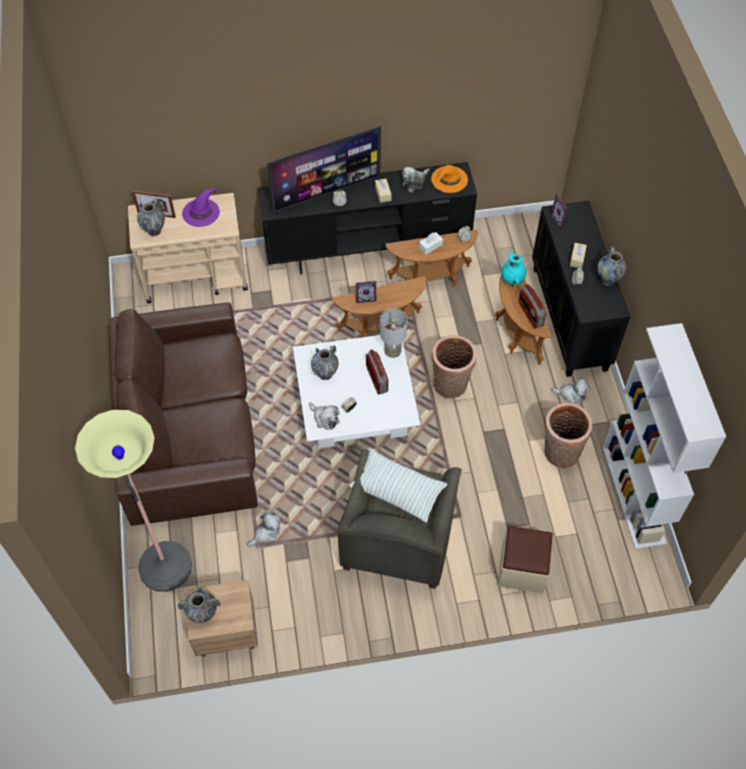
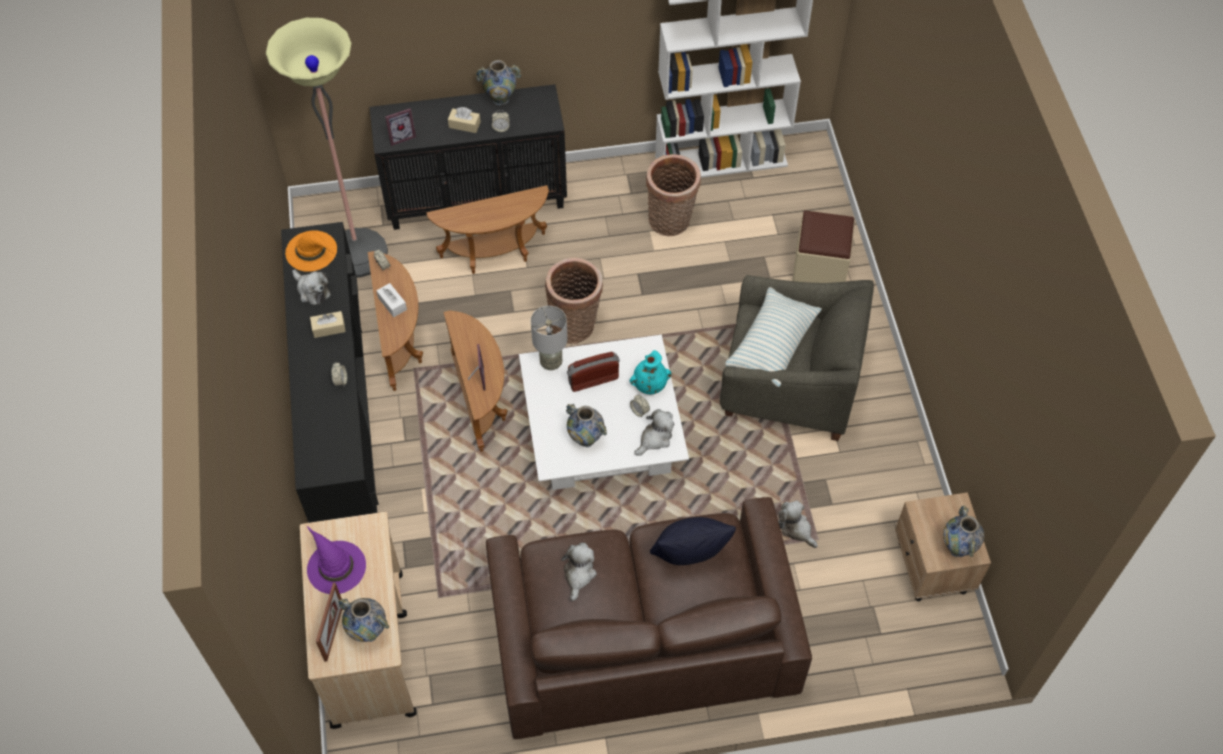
camera: 90 degrees left, 0 degrees up
floor lamp [75,410,192,592] -> floor lamp moved to [266,18,388,278]
television [267,126,381,214] -> none
turquoise vase [501,253,526,286] -> turquoise vase moved to [630,350,671,394]
radio [518,284,546,329] -> none
plush toy [551,378,590,404] -> plush toy moved to [561,543,597,601]
none -> black pillow [650,517,736,565]

